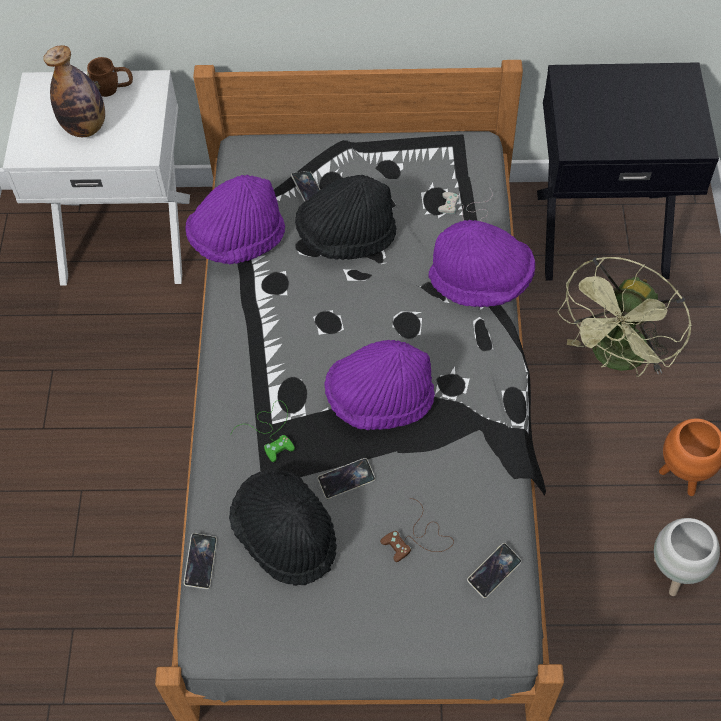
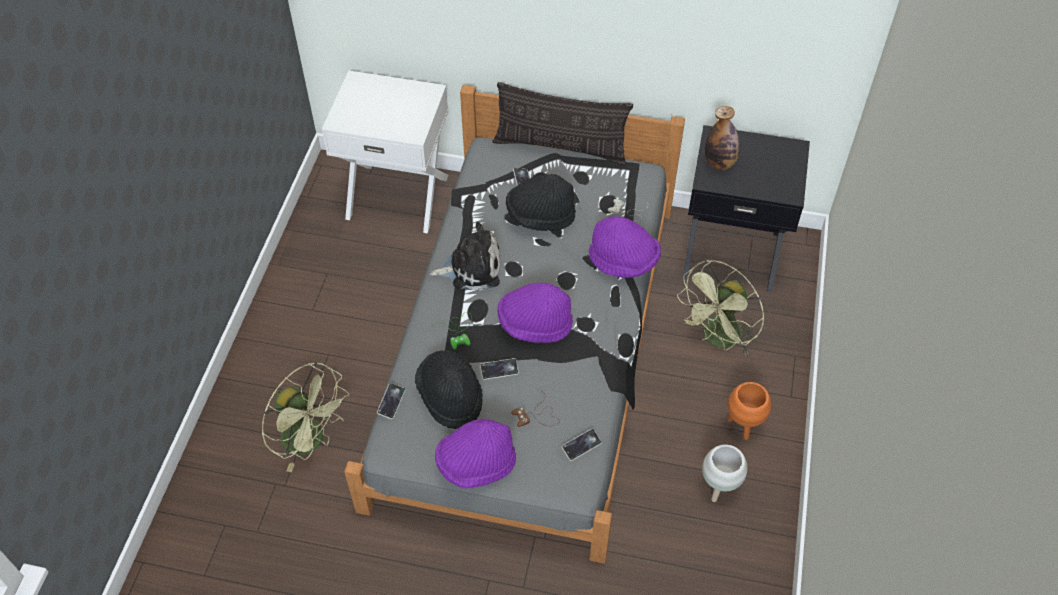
camera: 10 degrees right, 5 degrees down
bottle [43,45,105,137] -> bottle moved to [705,106,740,170]
brown mug [87,57,133,97] -> none
purple hat [185,175,285,264] -> purple hat moved to [435,419,516,488]
none -> green fan [262,362,349,472]
none -> plush toy [430,222,500,291]
none -> pillow [493,82,633,166]

